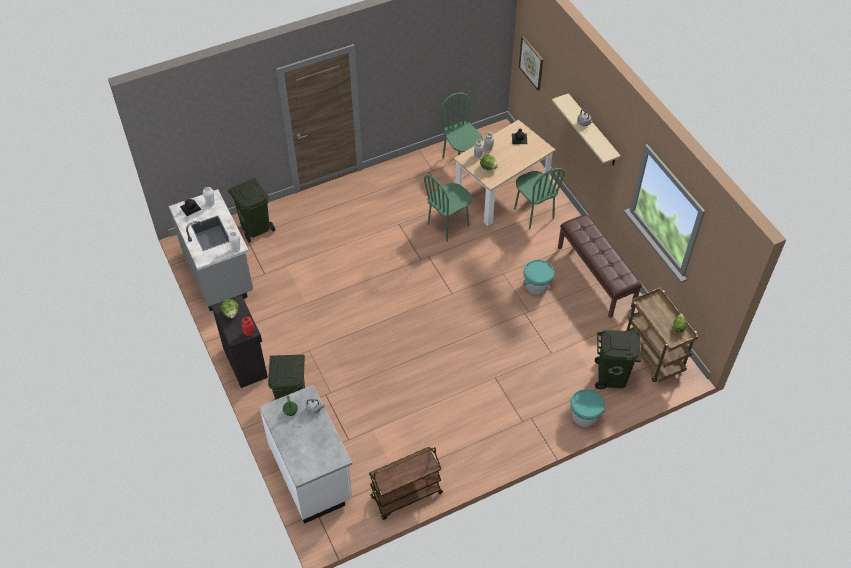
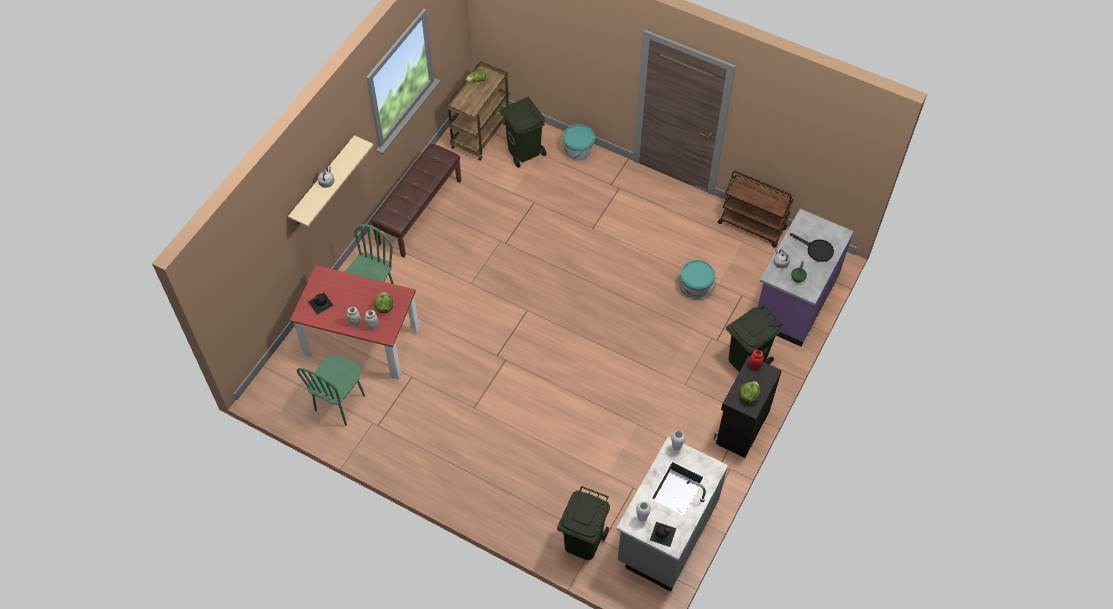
camera: 125 degrees left, 5 degrees up
white counter [259,385,352,524] -> purple counter [758,209,854,347]
green chair [424,175,472,242] -> none
beige dining table [454,120,555,226] -> red dining table [290,265,419,379]
picture [519,36,543,91] -> none
turquoise bucket [523,260,554,294] -> turquoise bucket moved to [678,260,716,299]
none -> black frying pan [790,233,834,262]

